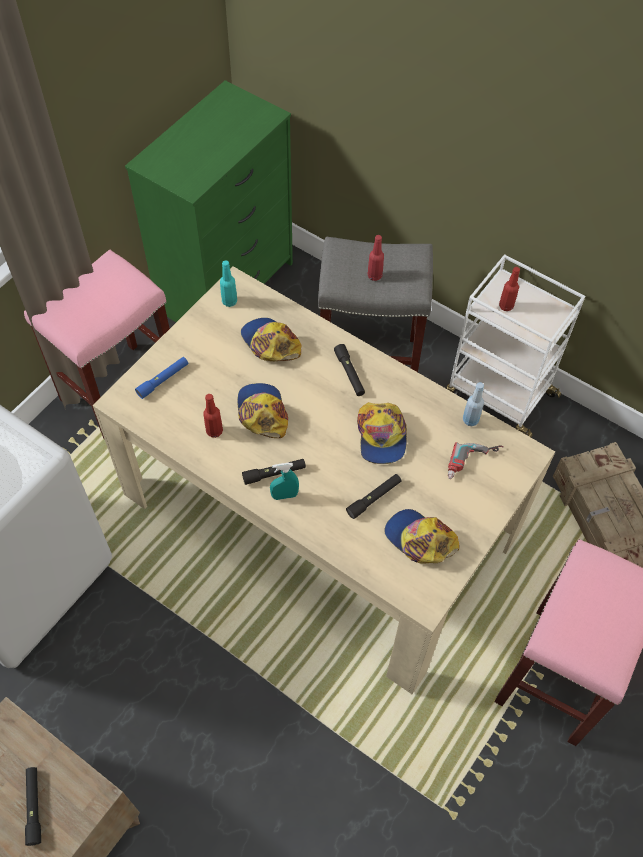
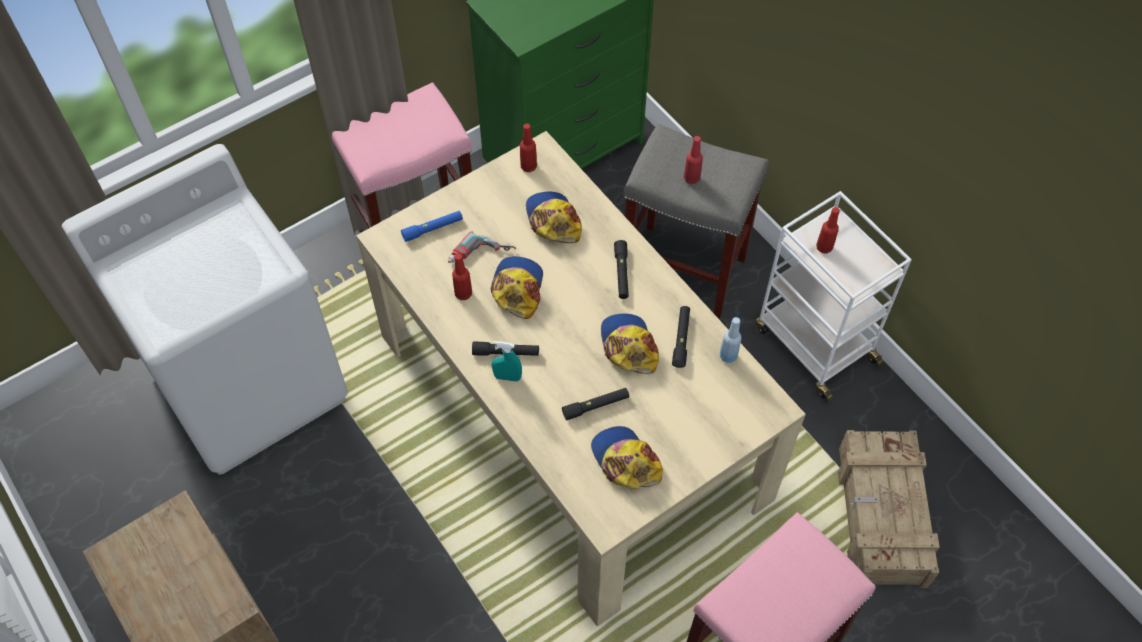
camera: 20 degrees right, 0 degrees up
black flashlight [25,767,41,846] -> black flashlight moved to [672,306,690,368]
turquoise bottle [220,260,237,307] -> red bottle [520,124,537,172]
cap [357,402,407,464] -> cap turned 150 degrees clockwise [601,314,659,374]
power drill [448,442,504,479] -> power drill moved to [448,231,516,263]

